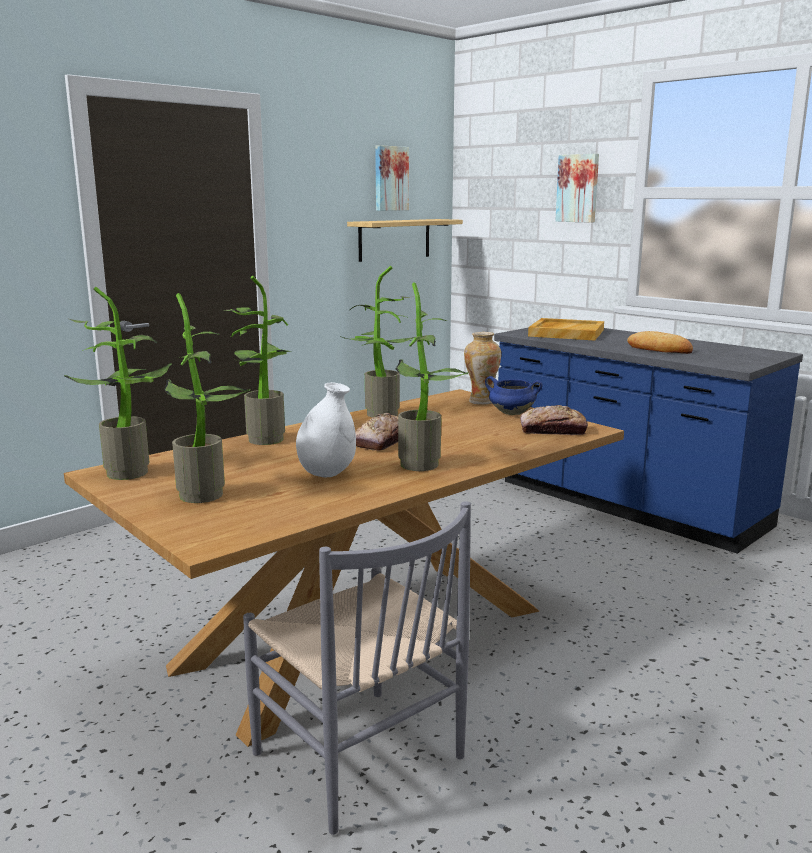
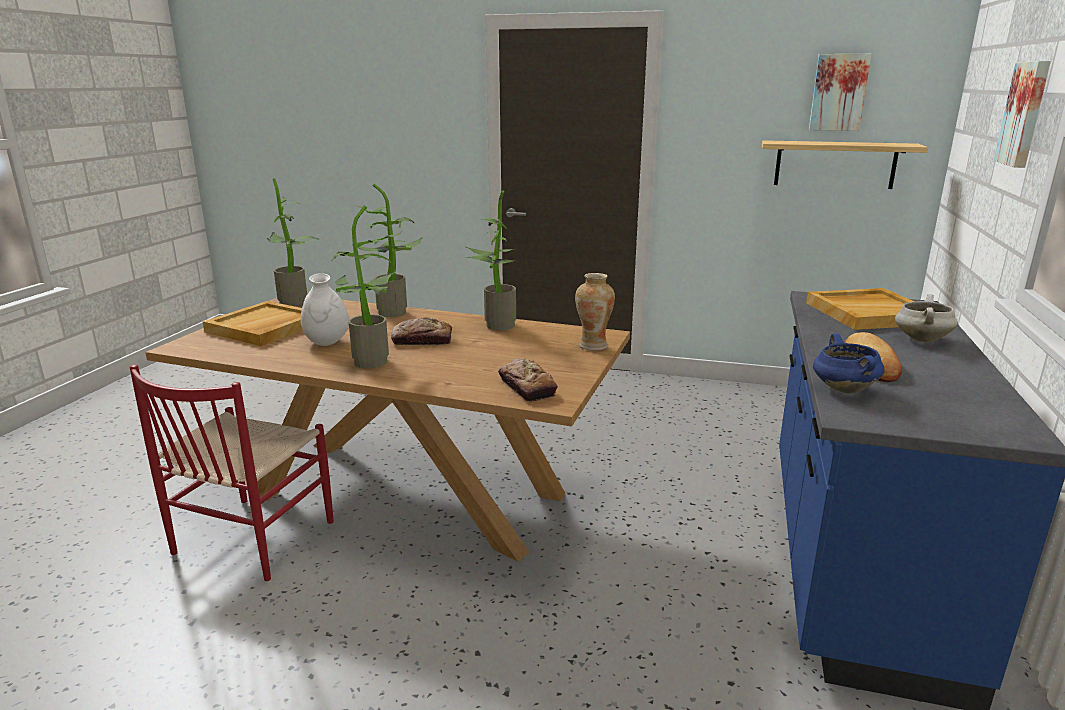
camera: 60 degrees right, 5 degrees up
potted plant [164,293,251,503] -> beige tray [203,301,303,346]
grey chair [243,501,471,835] -> red chair [130,365,334,581]
blue cooking pot [485,376,542,415] -> blue cooking pot moved to [813,333,884,393]
none -> white cooking pot [895,294,958,342]

